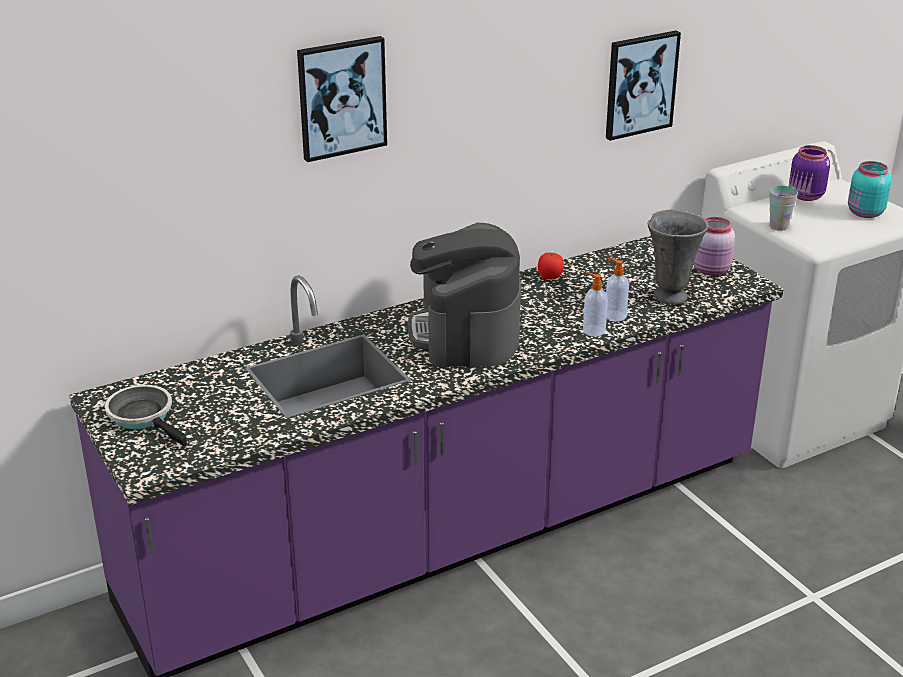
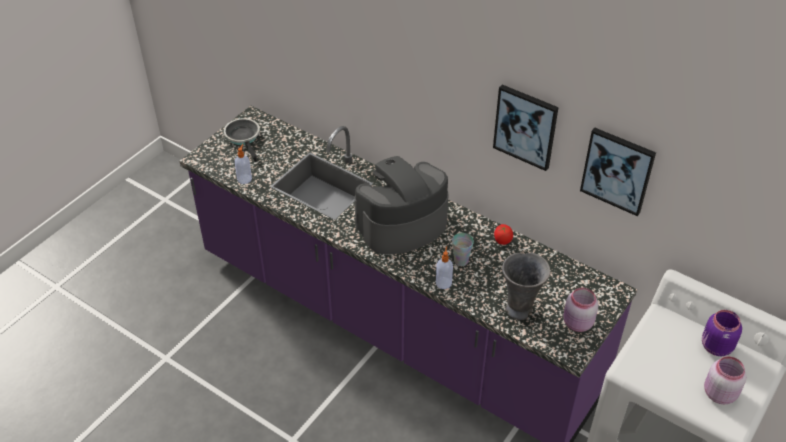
camera: 65 degrees right, 15 degrees up
frying pan [105,385,187,447] -> frying pan turned 45 degrees counterclockwise [224,118,260,162]
picture [297,36,387,162] -> picture moved to [493,85,559,171]
soap dispenser [606,258,629,321] -> soap dispenser moved to [235,144,252,184]
cup [769,186,798,231] -> cup moved to [452,233,474,266]
turquoise jar [848,161,891,218] -> pink jar [704,356,747,404]

